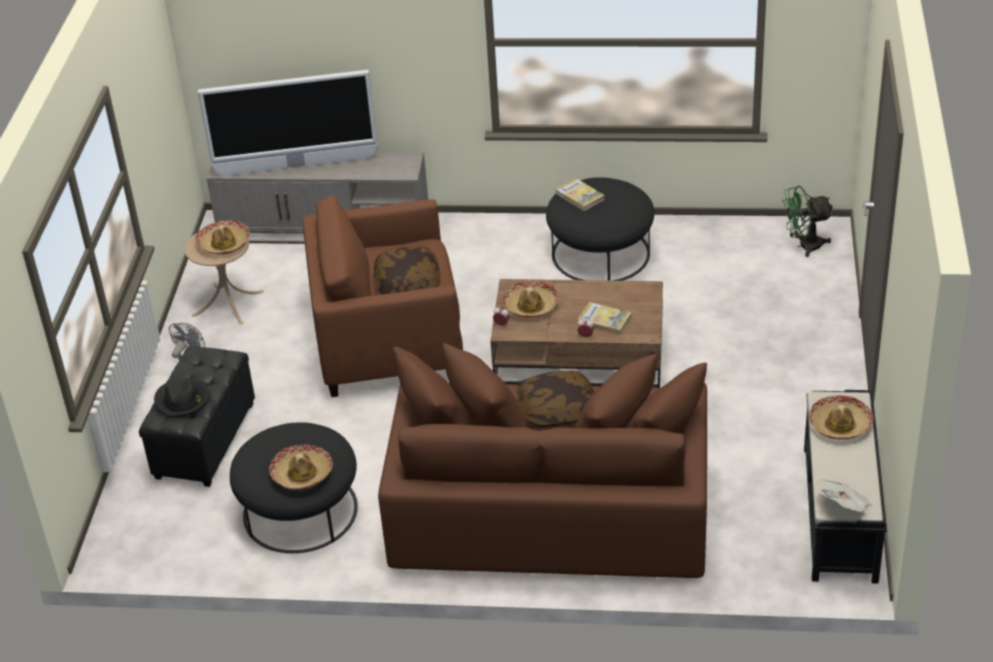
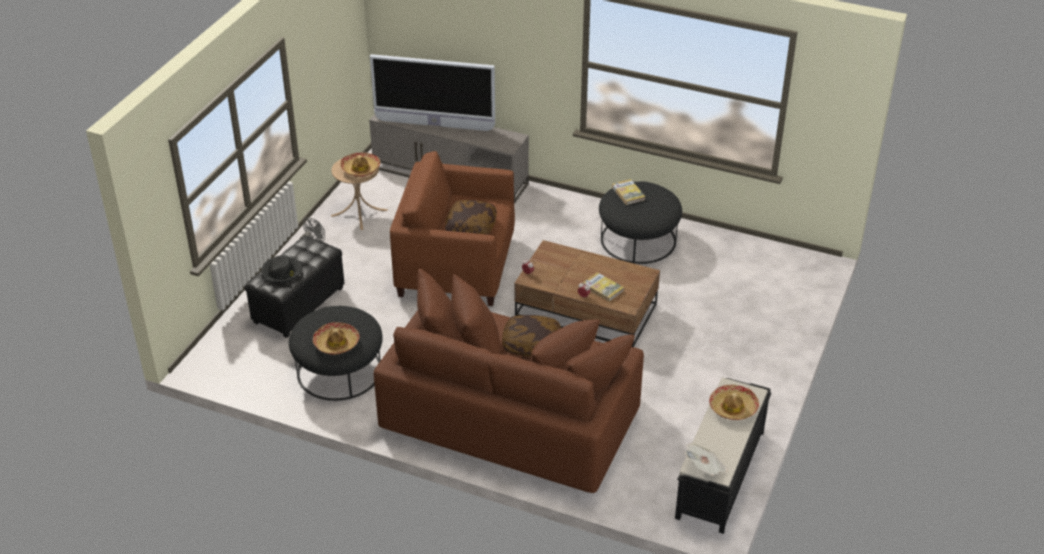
camera: 15 degrees right, 0 degrees up
hat [502,281,559,318] -> none
green fan [782,186,833,257] -> none

